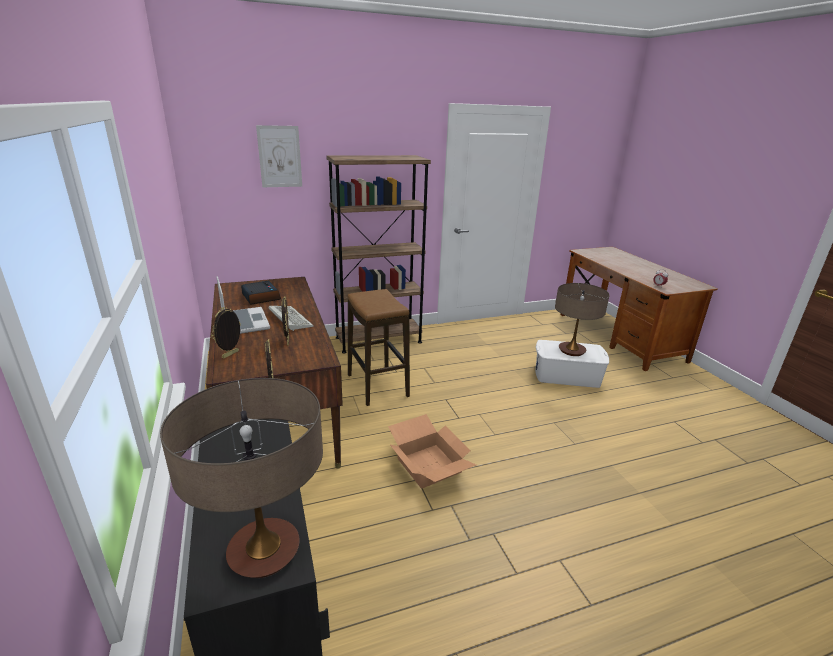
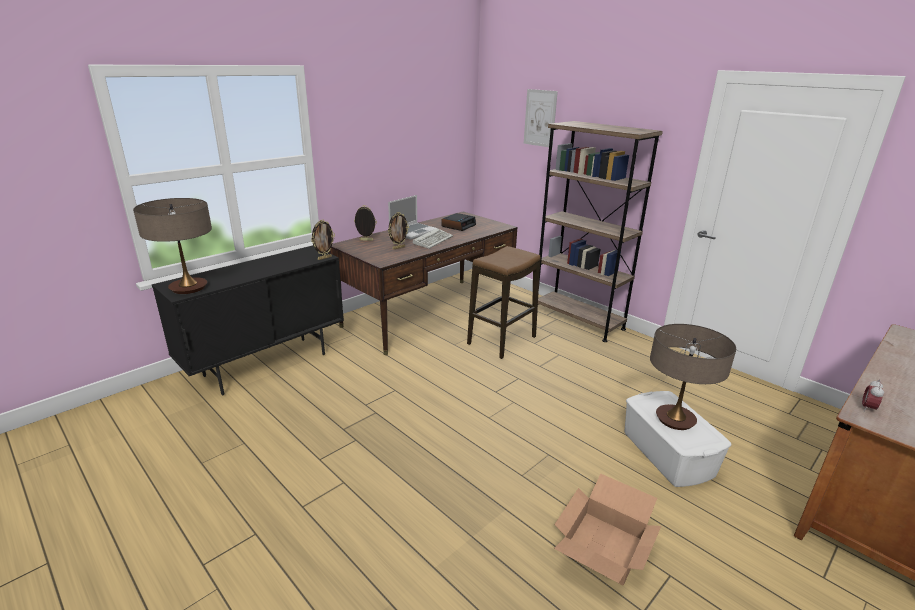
camera: 65 degrees right, 0 degrees up
cardboard box [388,414,476,489] -> cardboard box moved to [554,474,661,585]

